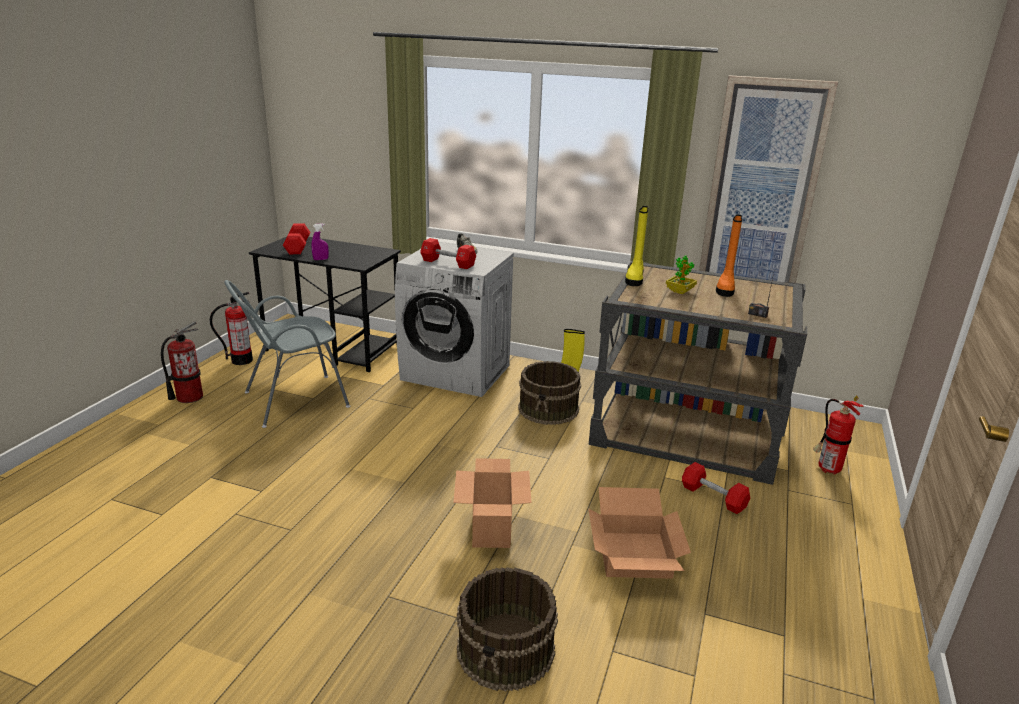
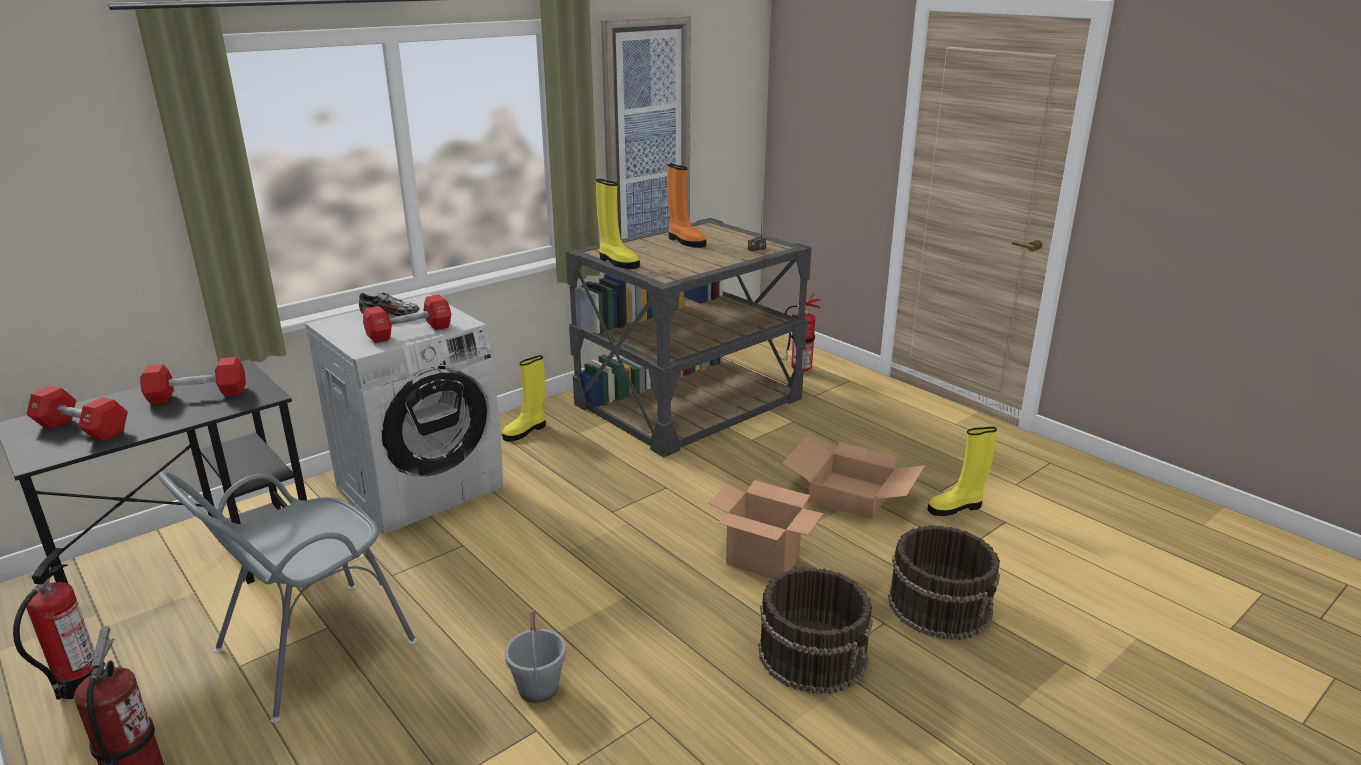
camera: 60 degrees left, 0 degrees up
grey chair [224,280,350,428] -> grey chair turned 45 degrees clockwise [158,471,417,723]
purple spray bottle [312,223,329,260] -> none
brown bucket [518,361,581,425] -> brown bucket moved to [758,567,873,694]
potted plant [666,255,697,294] -> none
red dumbbell [682,462,750,514] -> red dumbbell moved to [140,357,246,404]
none -> grey bucket [504,610,566,703]
none -> yellow boot [928,427,997,516]

